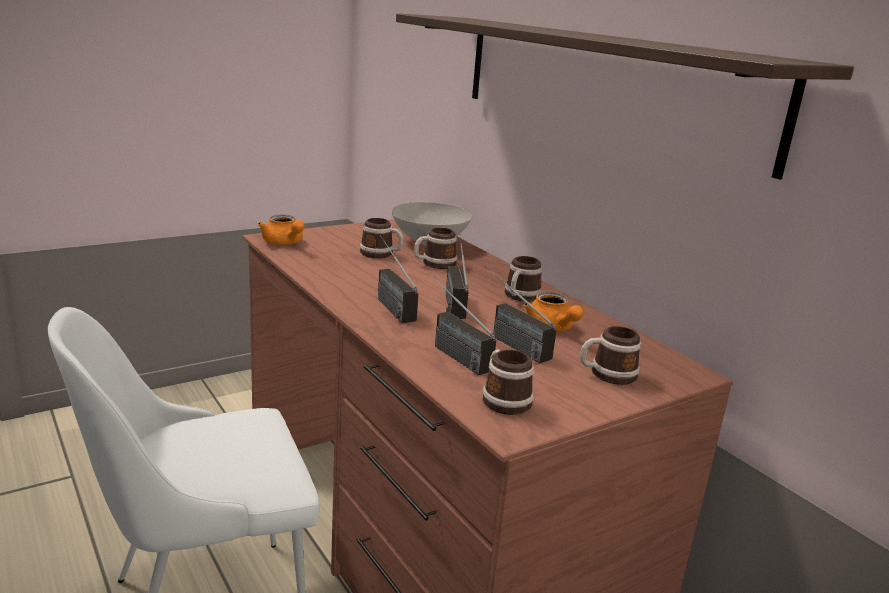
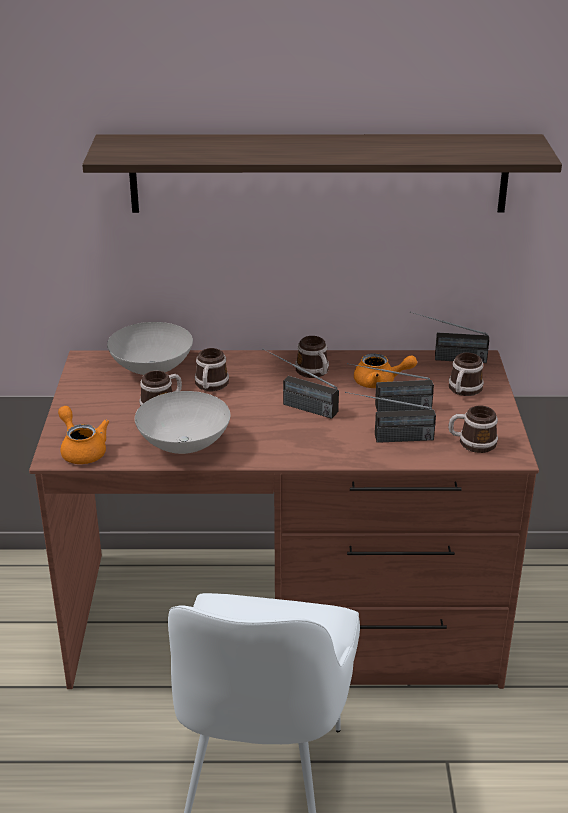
camera: 55 degrees left, 10 degrees up
orange teapot [258,215,305,245] -> orange teapot turned 120 degrees counterclockwise [58,406,109,464]
radio [378,235,418,323] -> radio moved to [410,312,489,363]
none -> white bowl [135,391,230,454]

